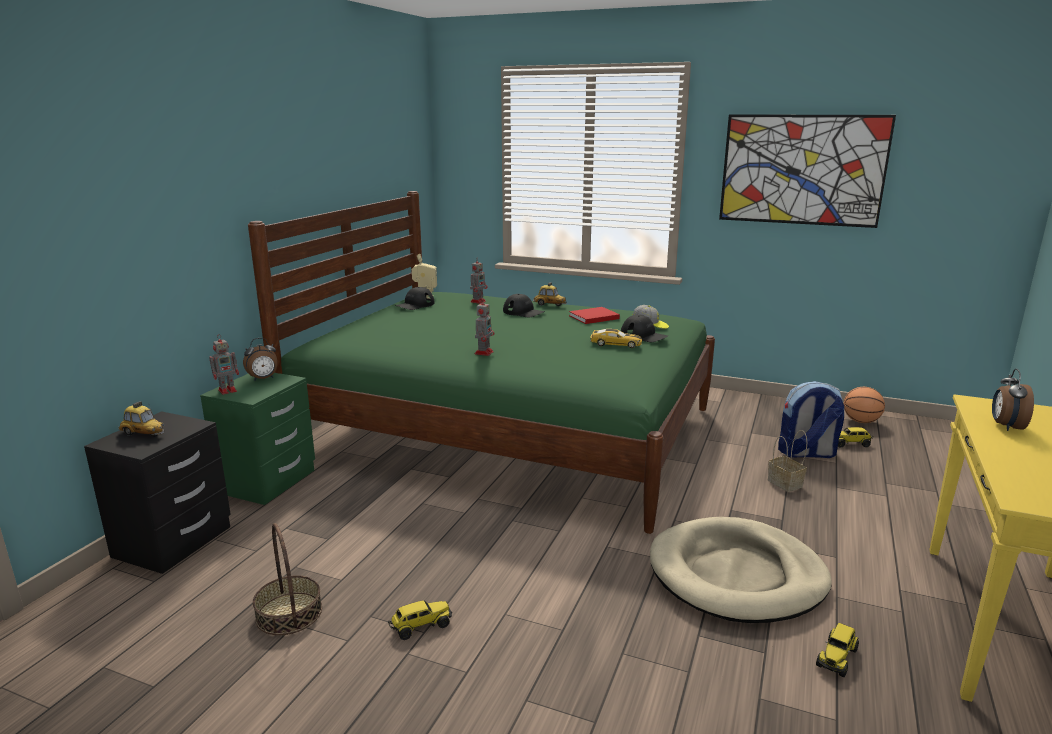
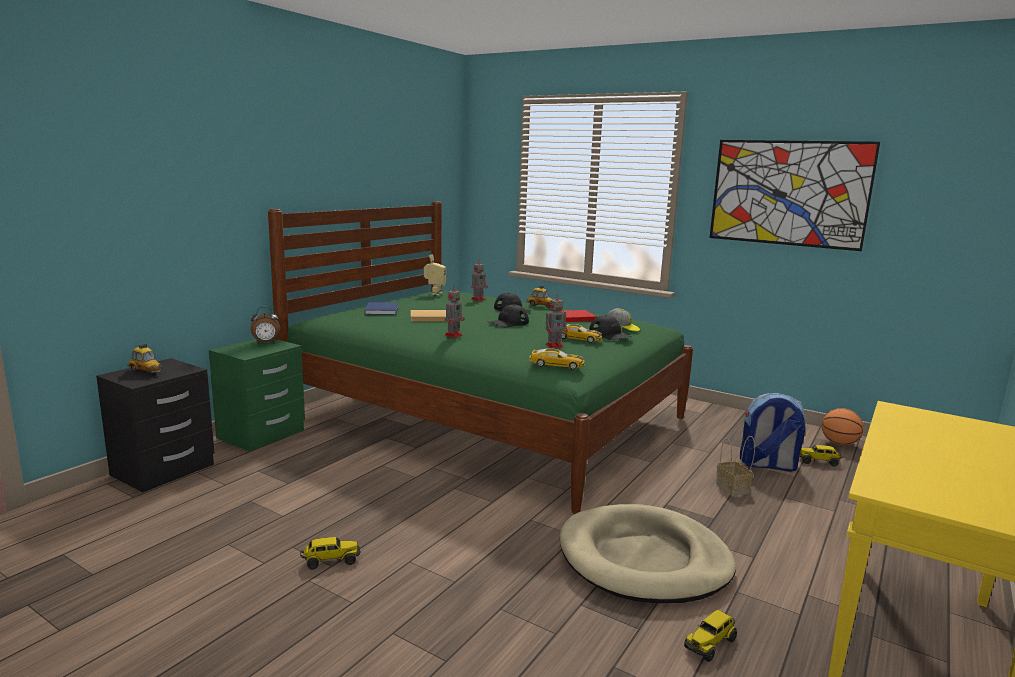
camera: 10 degrees right, 5 degrees down
toy robot [209,334,239,395] -> toy robot moved to [546,294,568,348]
basket [253,523,322,635] -> none
black cap [395,287,434,310] -> black cap moved to [488,305,529,327]
alarm clock [992,369,1034,431] -> none
none -> blue book [365,302,398,315]
none -> beige book [411,310,446,322]
none -> toy car [529,348,584,370]

